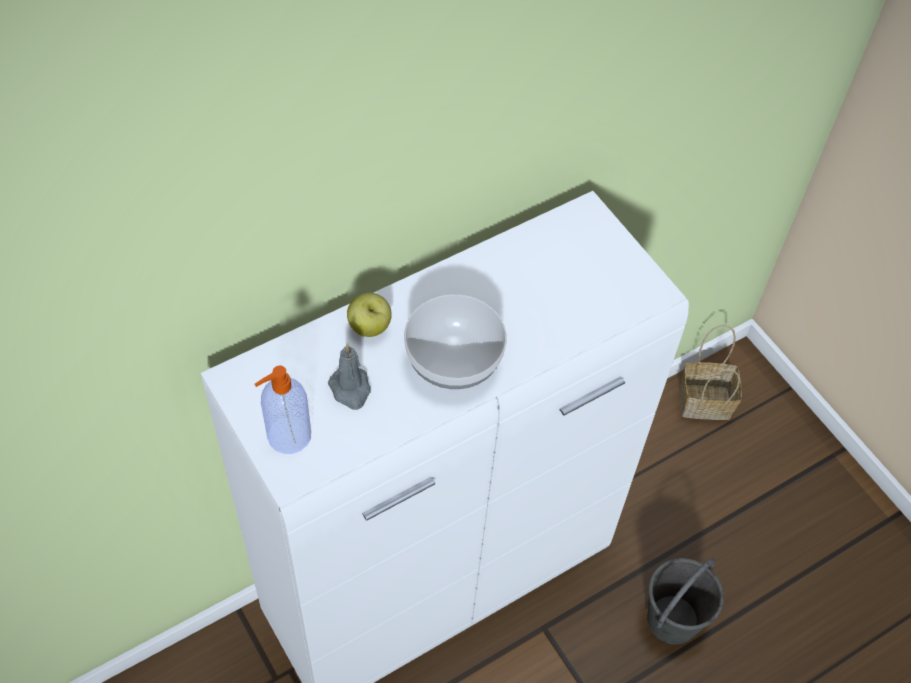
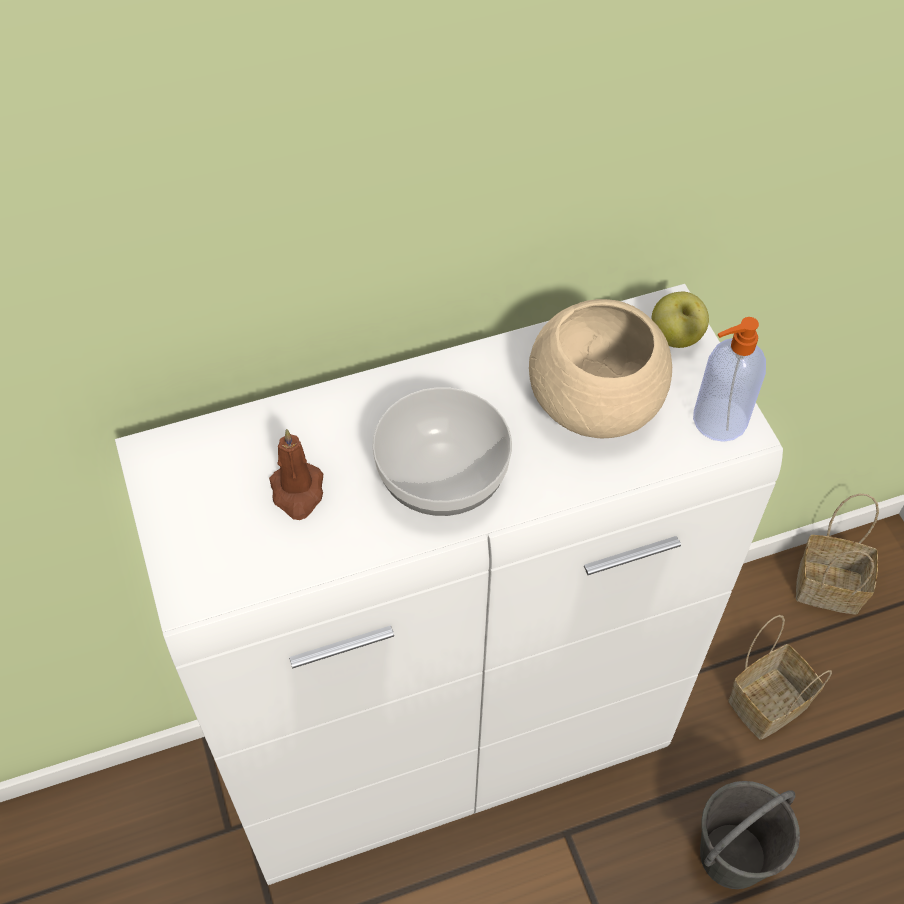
camera: 15 degrees right, 0 degrees up
soap dispenser [255,366,311,454] -> soap dispenser moved to [693,317,766,442]
grey candle [328,344,370,410] -> brown candle [269,429,323,520]
apple [347,293,392,337] -> apple moved to [652,292,709,348]
none -> beige bowl [529,299,672,438]
none -> basket [728,615,832,740]

